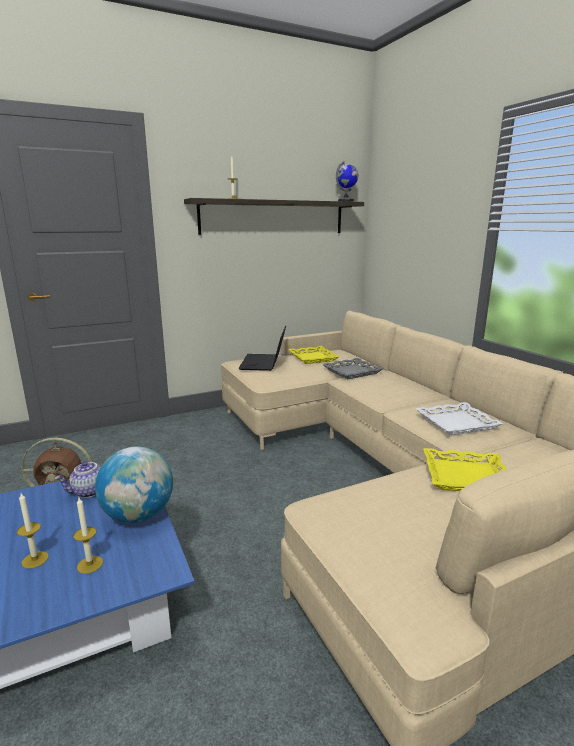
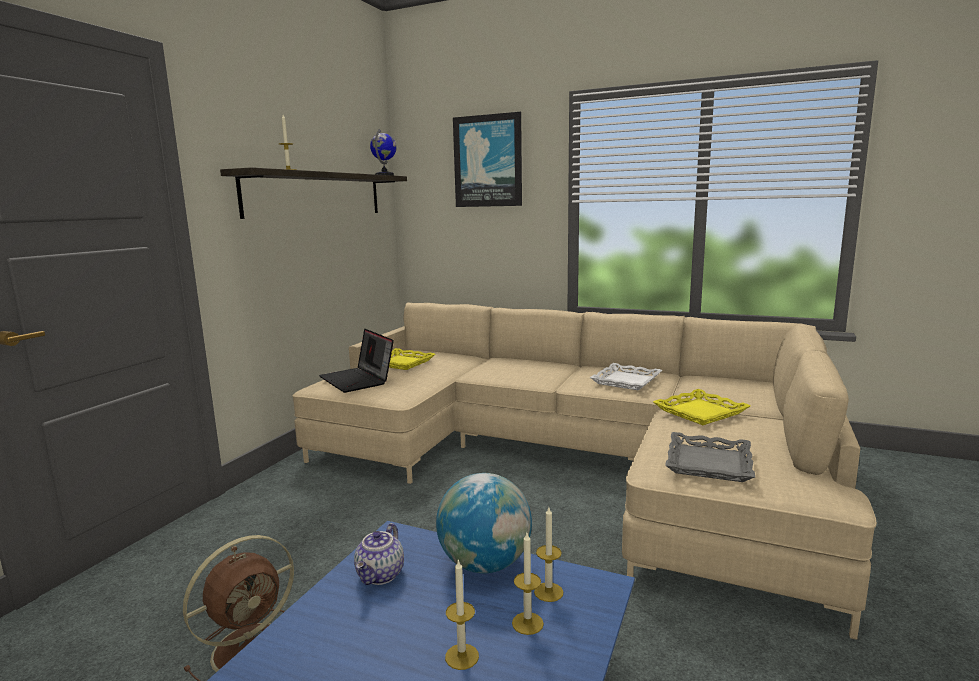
camera: 40 degrees left, 5 degrees down
grey tray [323,358,384,379] -> grey tray moved to [665,432,755,482]
none -> picture [453,112,522,207]
none -> candle [534,507,563,602]

